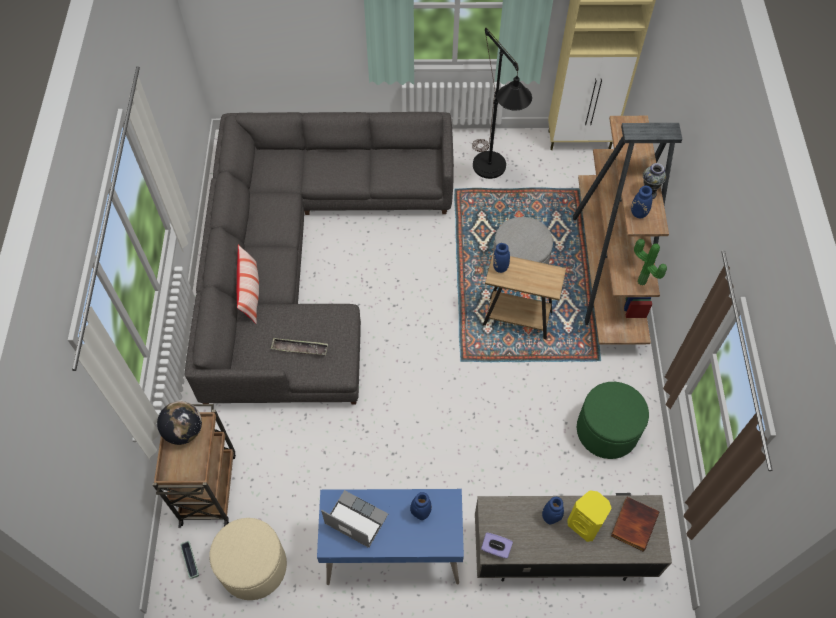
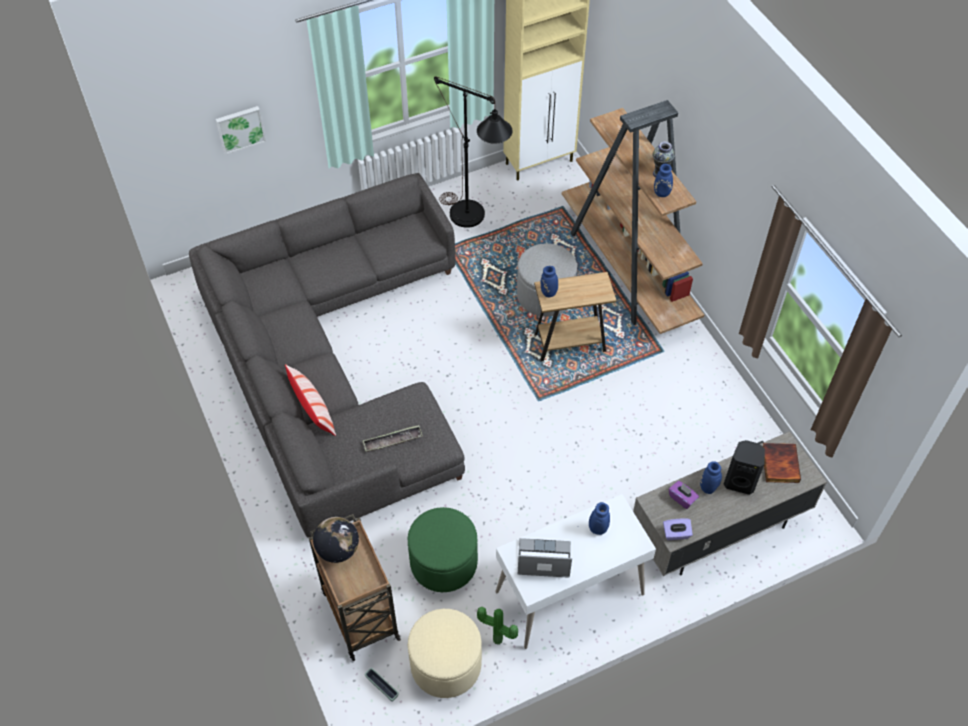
camera: 25 degrees left, 5 degrees down
blue desk [317,489,464,585] -> white desk [495,494,656,649]
yellow speaker [567,490,612,542] -> black speaker [724,440,765,495]
green ottoman [577,382,649,459] -> green ottoman moved to [408,507,478,592]
potted plant [634,239,667,286] -> potted plant moved to [477,607,518,645]
none -> picture [216,106,266,155]
none -> purple tissue box [669,481,699,509]

